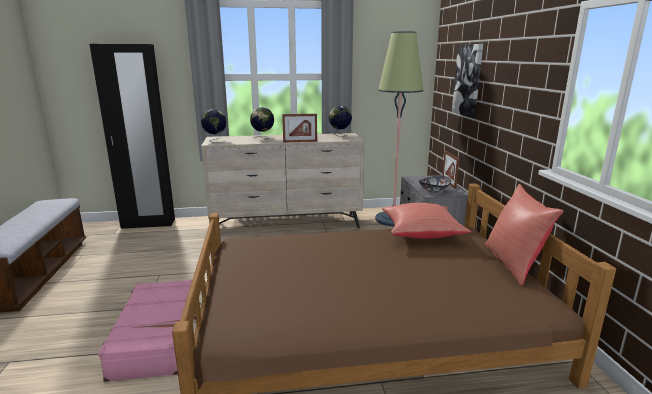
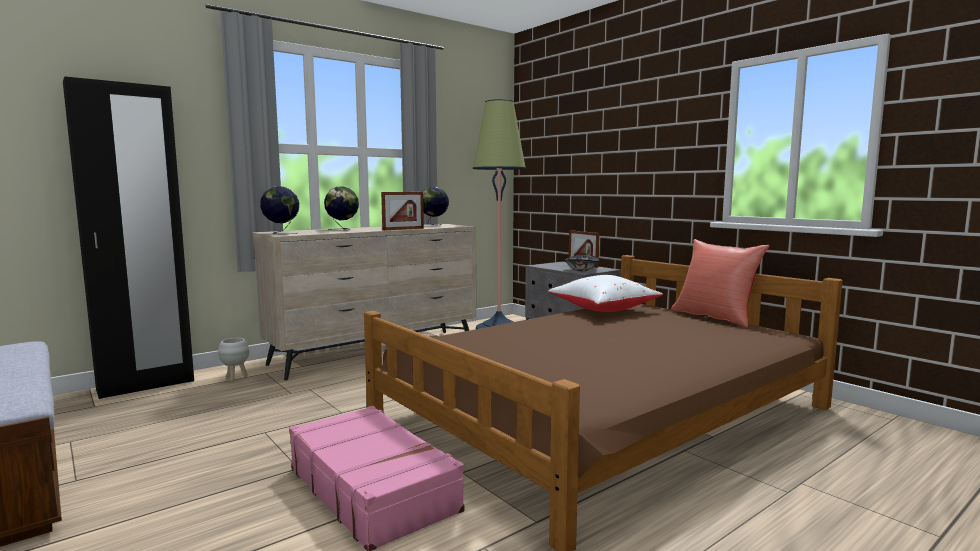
camera: 30 degrees left, 10 degrees down
red pillow [382,203,471,239] -> white pillow [548,275,663,312]
picture [452,44,483,118] -> none
none -> white planter [218,338,249,382]

